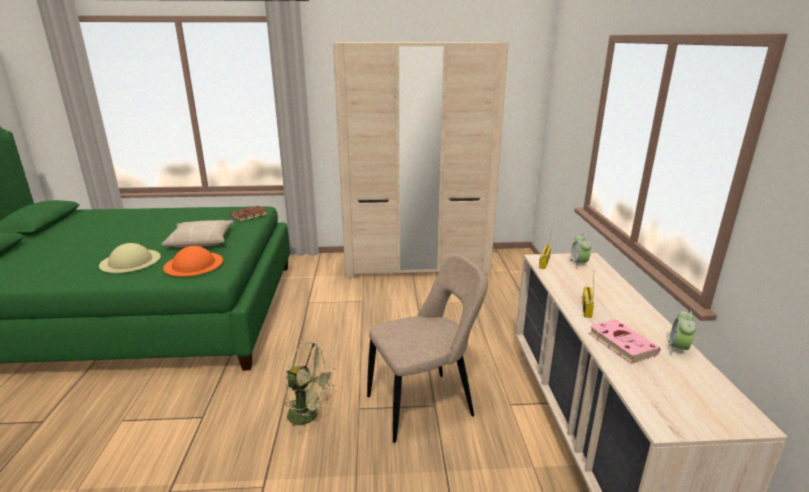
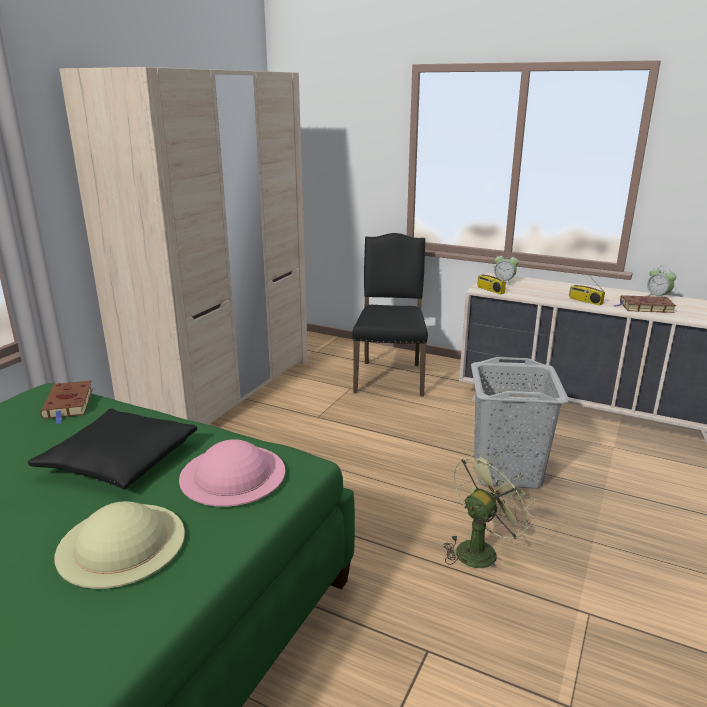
camera: 60 degrees left, 0 degrees up
beige pillow [162,220,234,247] -> black pillow [28,408,197,489]
orange hat [163,246,223,277] -> pink hat [179,439,285,507]
beige chair [367,255,488,443] -> grey laundry basket [471,357,569,489]
pink book [589,319,661,364] -> brown book [614,295,676,313]
none -> black chair [352,233,428,396]

